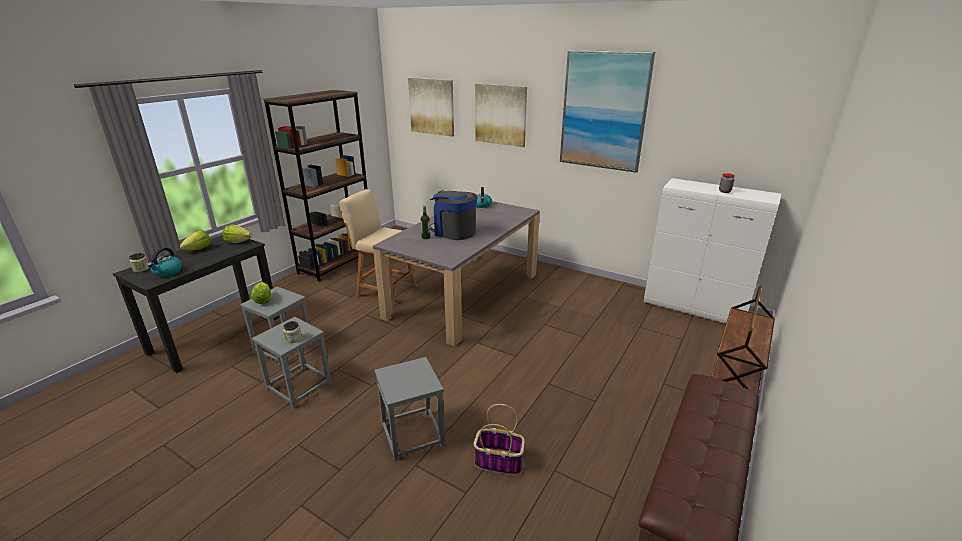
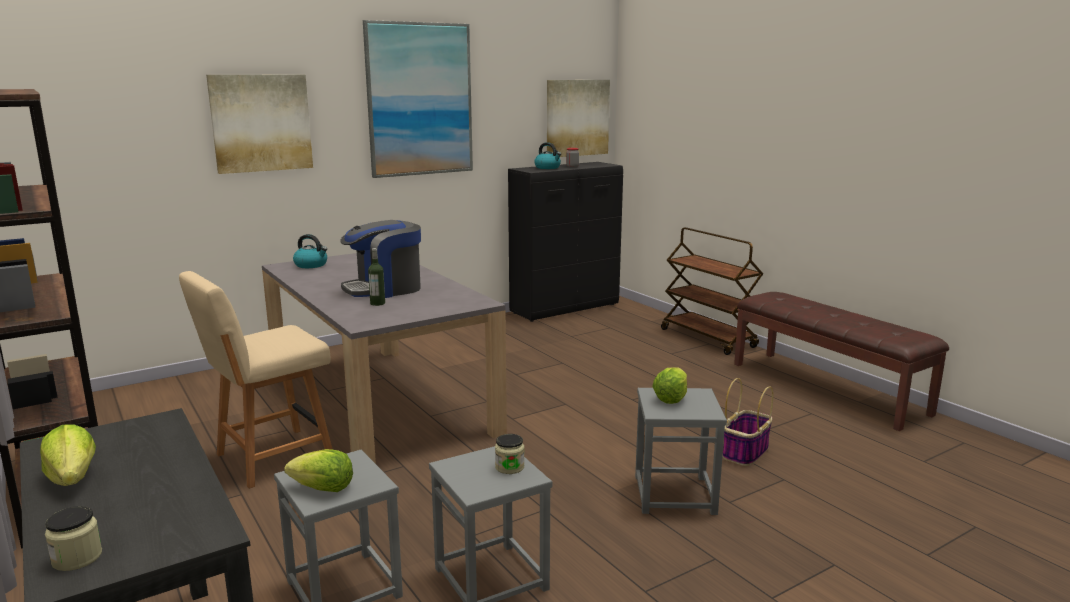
camera: 65 degrees left, 10 degrees down
kettle [147,247,182,277] -> kettle moved to [534,142,561,169]
lettuce [222,225,252,243] -> lettuce moved to [652,367,687,404]
picture [408,78,454,137] -> picture moved to [547,80,610,157]
white cabinet [644,178,781,324] -> black cabinet [508,162,623,322]

